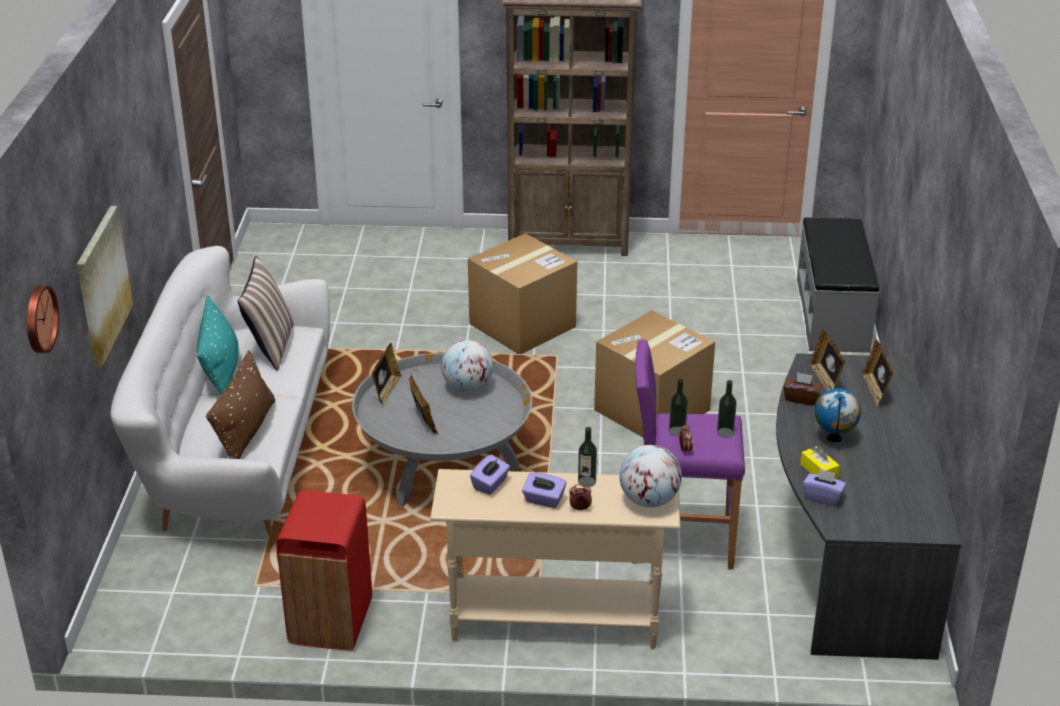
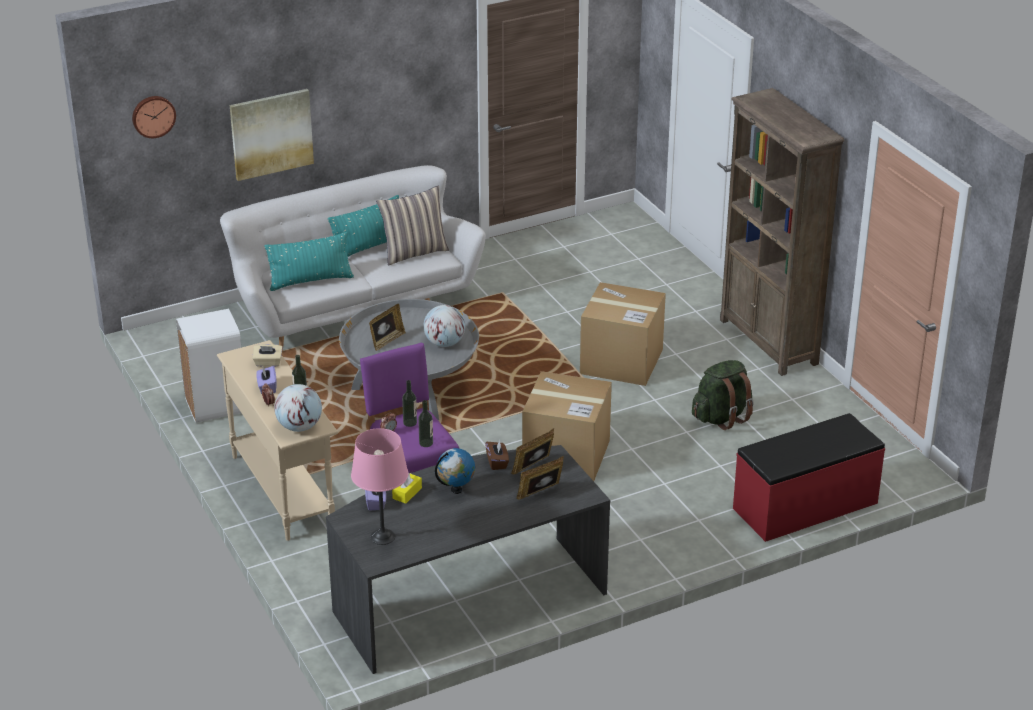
camera: 60 degrees right, 0 degrees up
brown pillow [206,351,275,459] -> turquoise pillow [264,232,354,291]
red trash can [276,490,372,651] -> white trash can [176,309,241,423]
picture frame [372,343,402,406] -> none
purple tissue box [470,455,510,495] -> beige tissue box [252,344,283,367]
grey bench [797,217,879,353] -> red bench [733,413,885,542]
none -> pink table lamp [351,428,408,545]
none -> green backpack [692,360,754,430]

